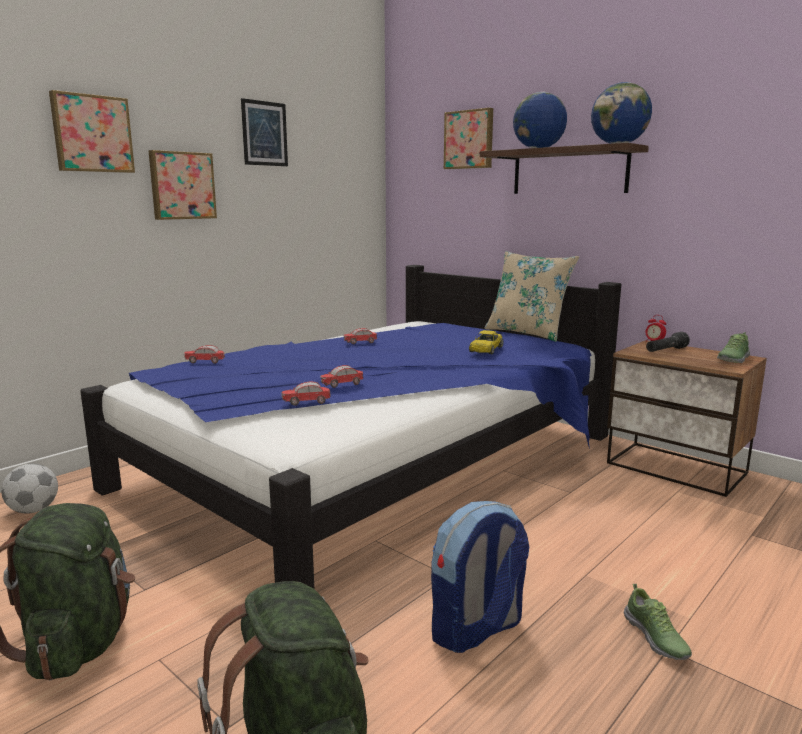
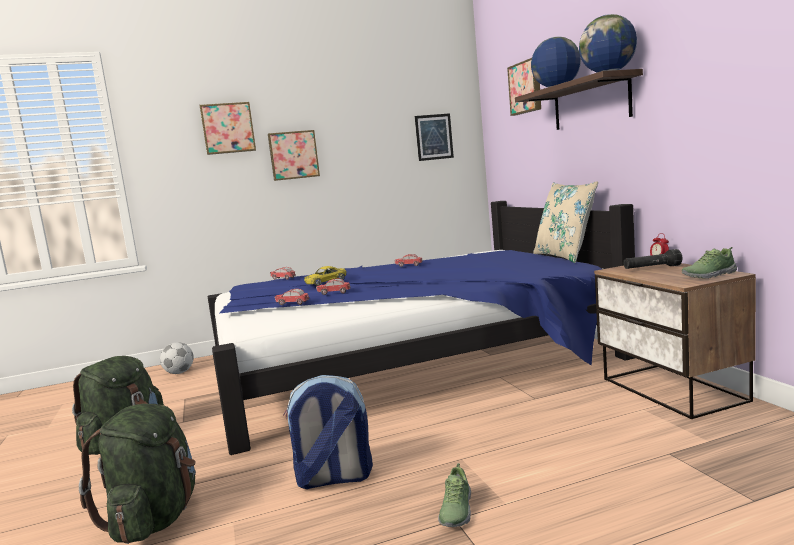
camera: 30 degrees right, 5 degrees down
picture [241,98,288,166] -> picture moved to [415,113,454,161]
yellow toy car [469,330,503,354] -> yellow toy car moved to [304,266,347,286]

